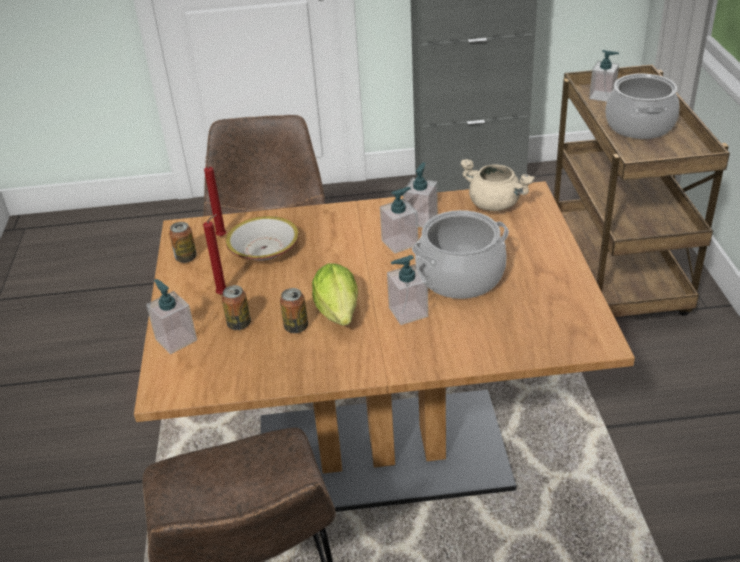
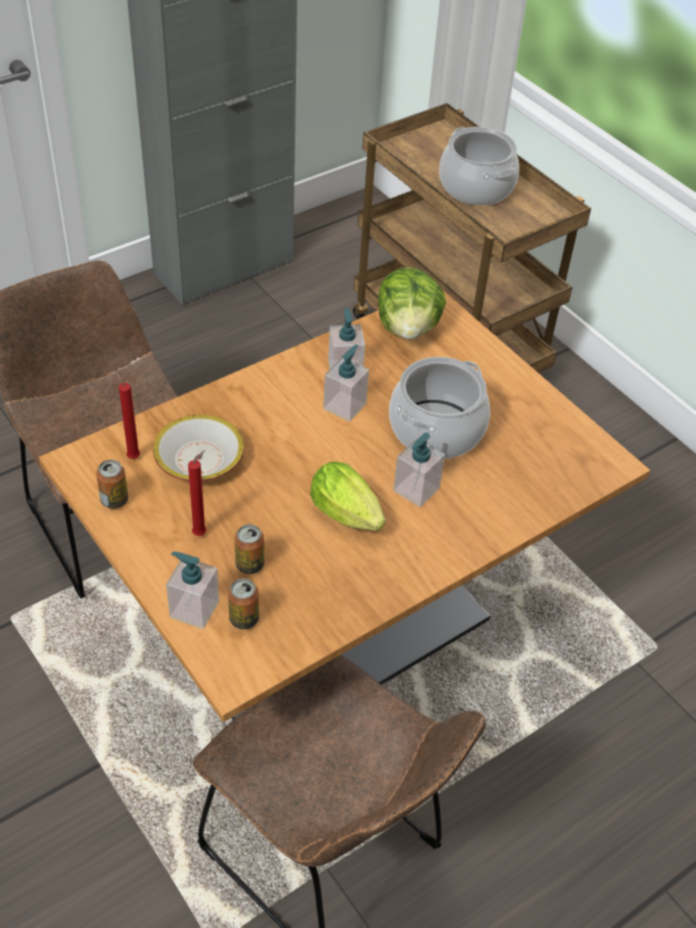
camera: 35 degrees left, 10 degrees up
can [280,288,308,333] -> can moved to [228,578,259,629]
beige cooking pot [460,159,535,211] -> lettuce [378,268,446,339]
soap dispenser [589,50,619,102] -> none

